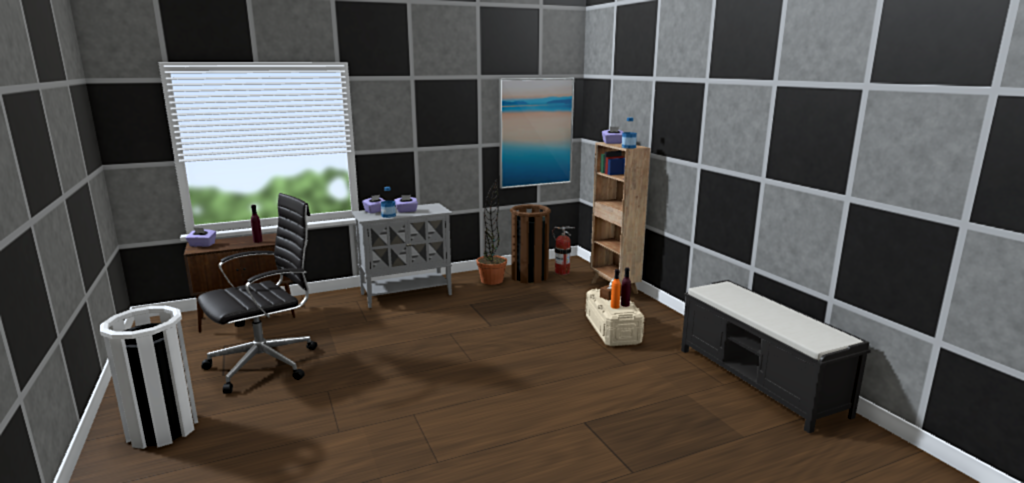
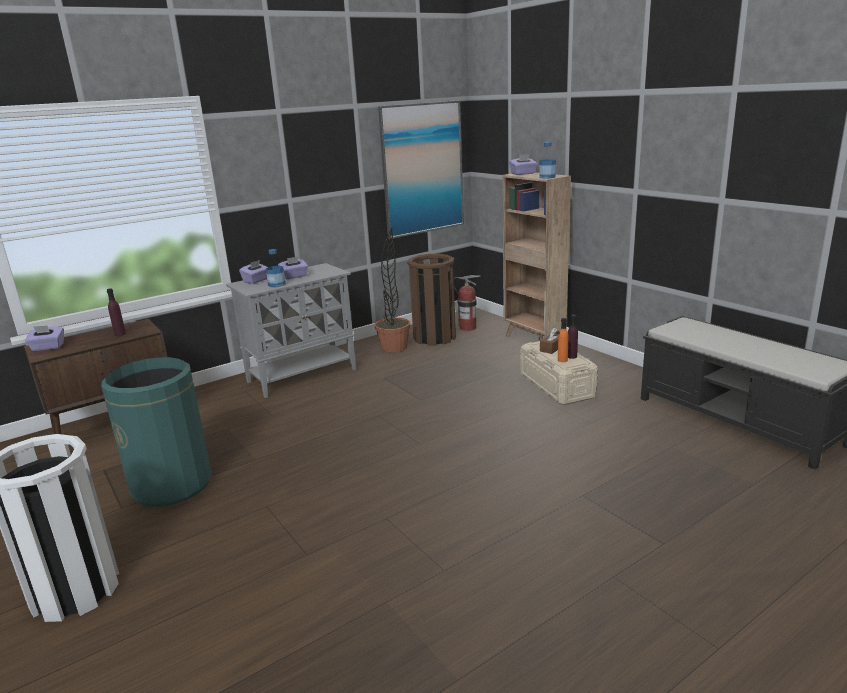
camera: 10 degrees left, 5 degrees up
black office chair [197,193,317,394] -> green trash can [101,357,212,507]

